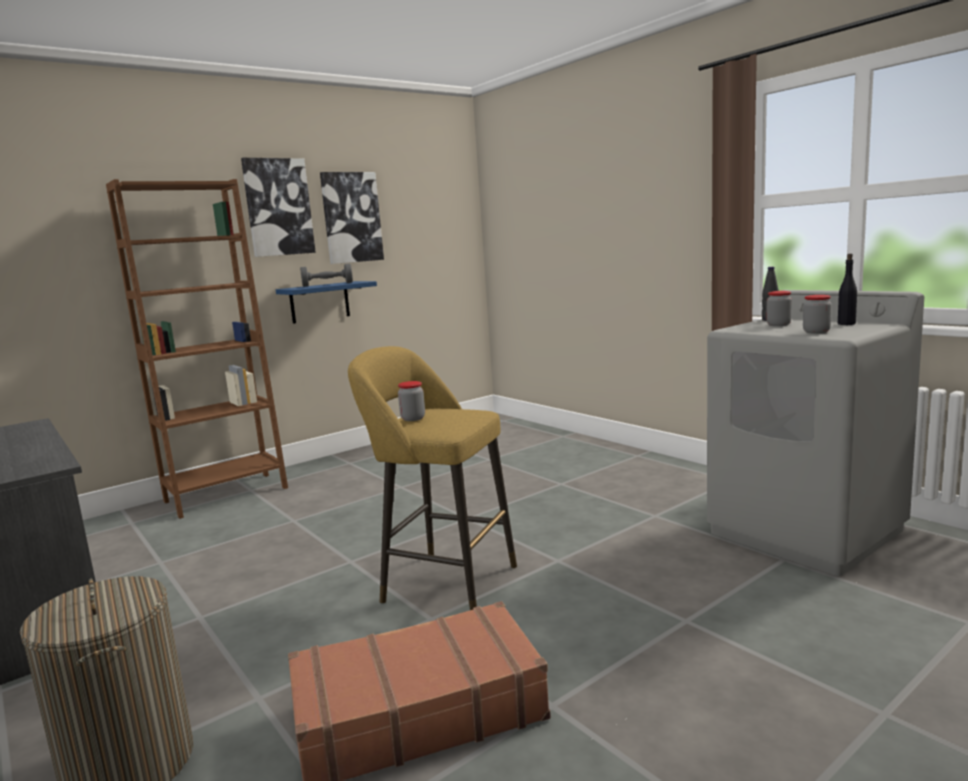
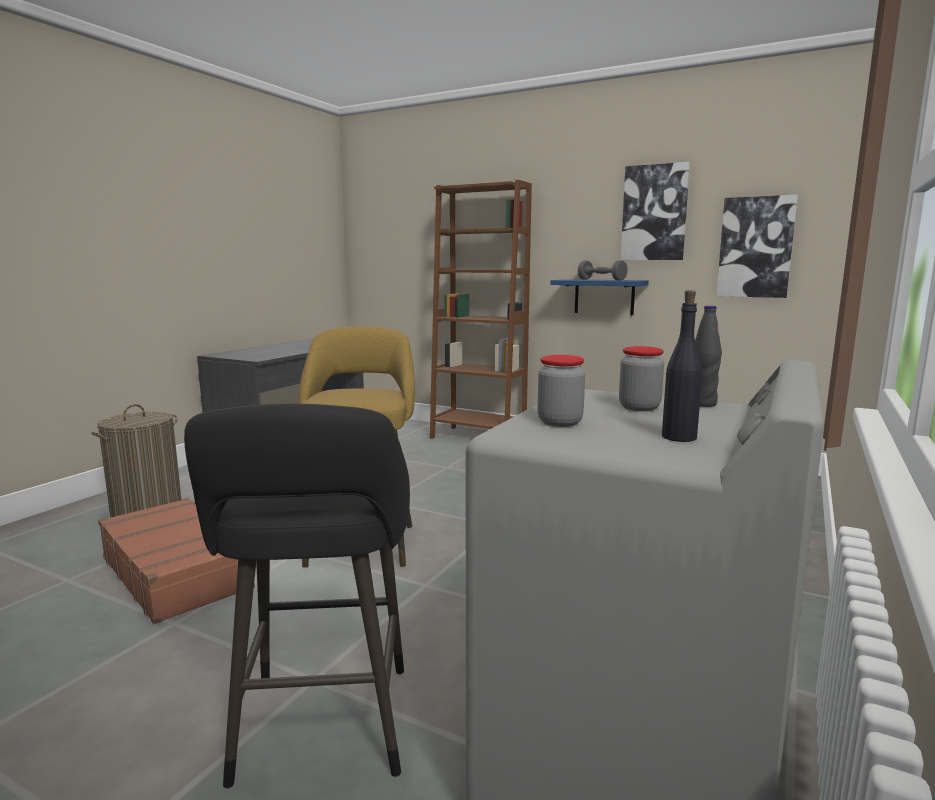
camera: 65 degrees right, 0 degrees up
picture [241,158,316,257] -> picture moved to [716,195,798,298]
jar [398,381,425,421] -> none
none -> black stool [184,403,410,788]

